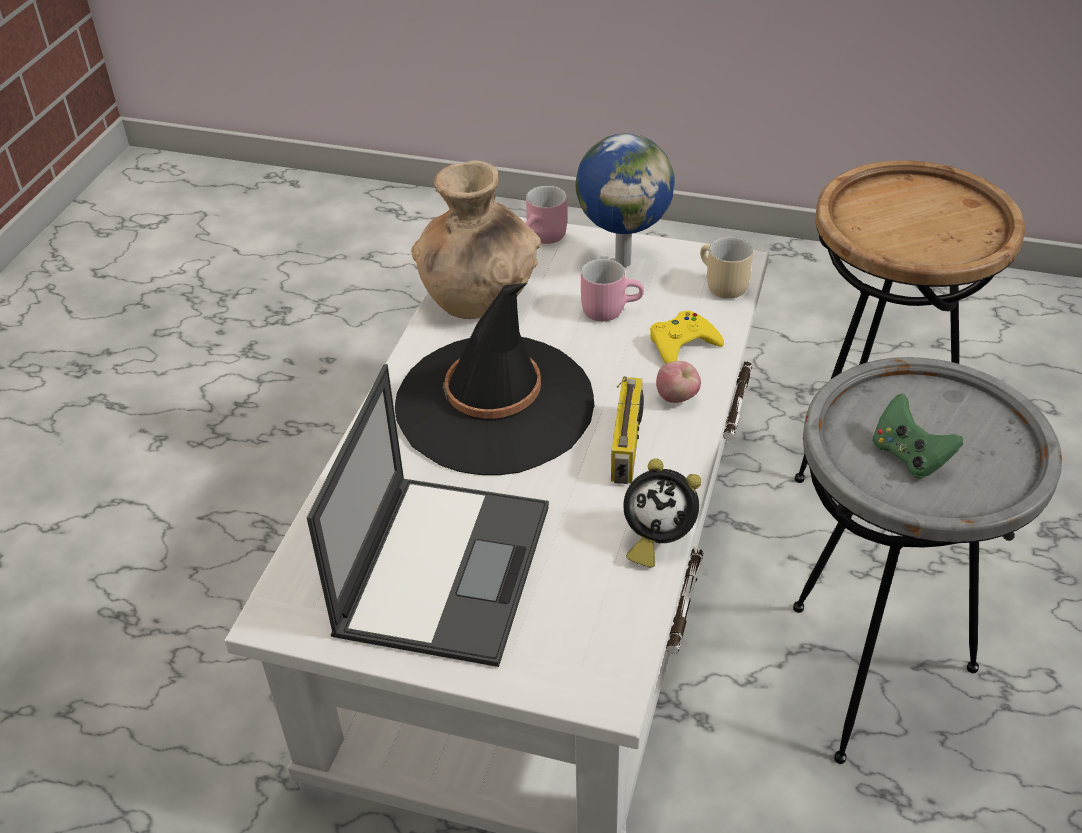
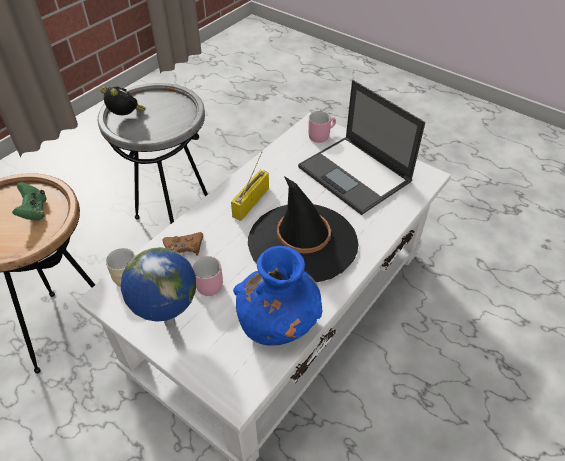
camera: 160 degrees left, 5 degrees up
laptop [307,364,549,667] -> laptop turned 75 degrees counterclockwise [298,80,425,215]
brown vase [411,160,541,319] -> blue vase [233,246,323,346]
pink mug [525,186,567,244] -> pink mug moved to [308,111,336,143]
alarm clock [623,458,701,567] -> alarm clock moved to [100,86,146,115]
yellow game controller [650,311,724,364] -> brown game controller [162,232,203,256]
apple [656,361,701,403] -> none
green game controller [873,393,963,478] -> green game controller moved to [12,182,46,221]

